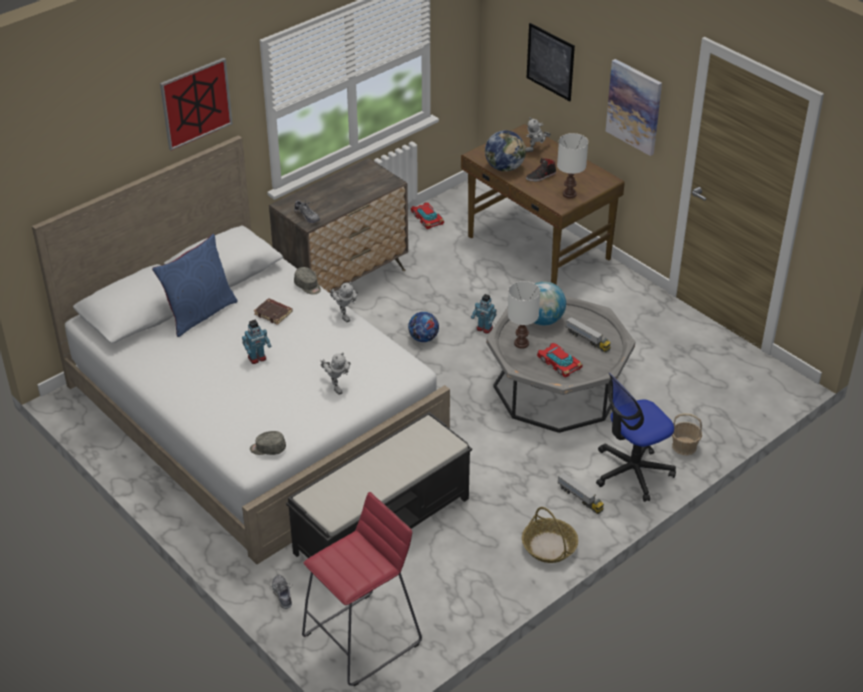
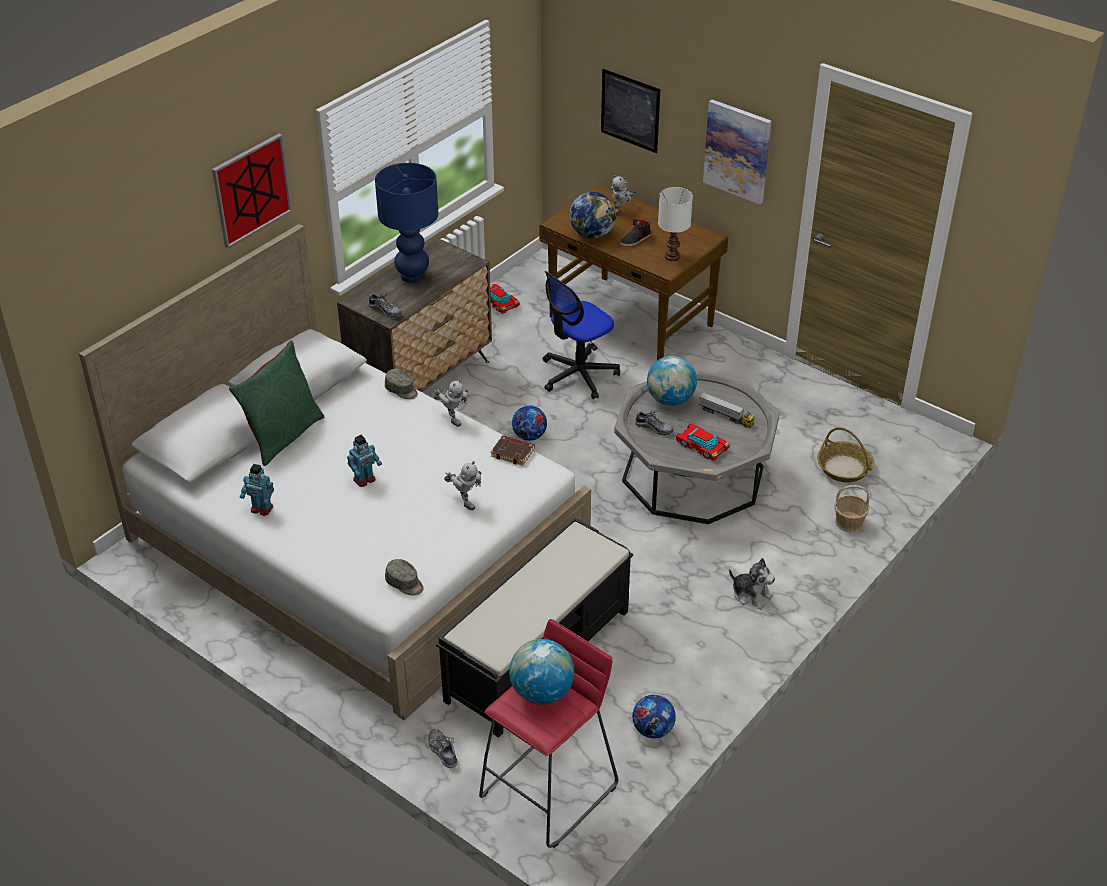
camera: 10 degrees left, 0 degrees up
blue pillow [152,234,238,337] -> green pillow [229,341,324,466]
grey cap [250,431,286,455] -> grey cap turned 135 degrees counterclockwise [385,559,424,596]
brown book [254,298,293,325] -> brown book moved to [490,435,535,466]
toy robot [471,294,497,334] -> toy robot moved to [240,464,274,516]
white table lamp [507,281,540,349] -> shoe [635,411,673,436]
basket [522,507,578,563] -> basket moved to [817,427,874,482]
toy truck [558,472,604,514] -> plush toy [729,558,775,610]
office chair [596,373,676,502] -> office chair moved to [543,271,620,399]
none -> blue table lamp [375,163,438,283]
none -> globe [509,639,574,705]
none -> football [632,695,676,738]

